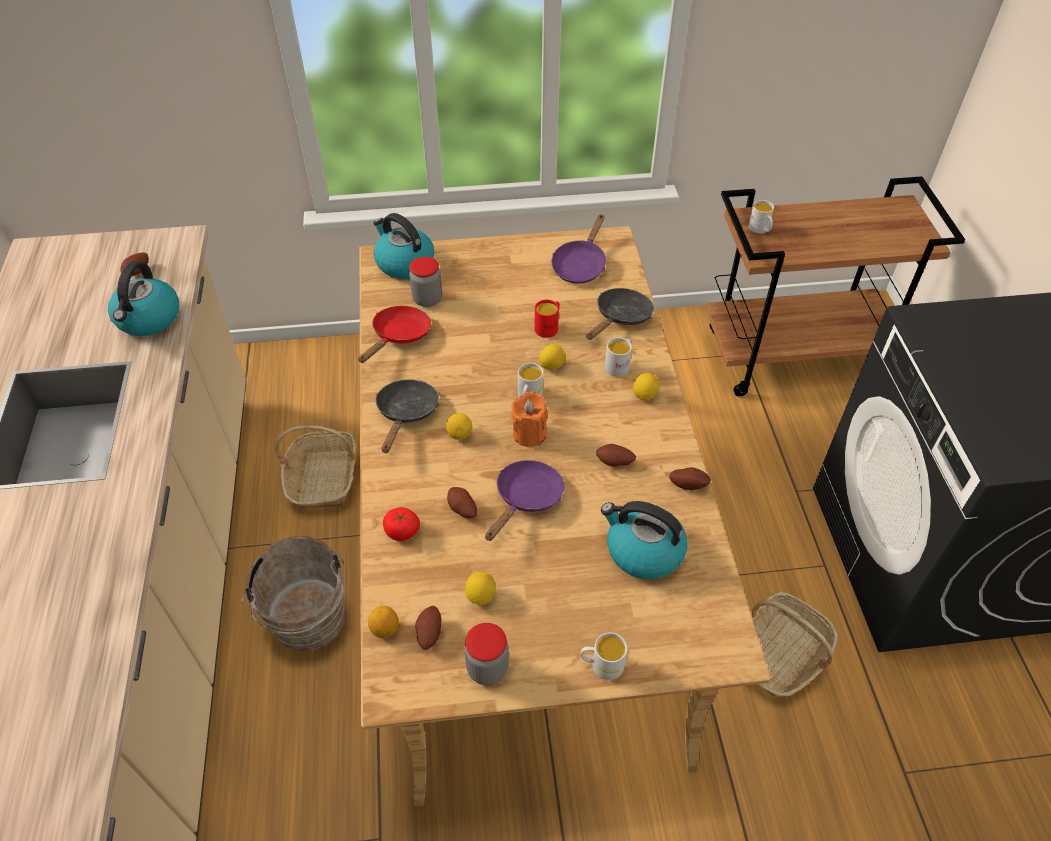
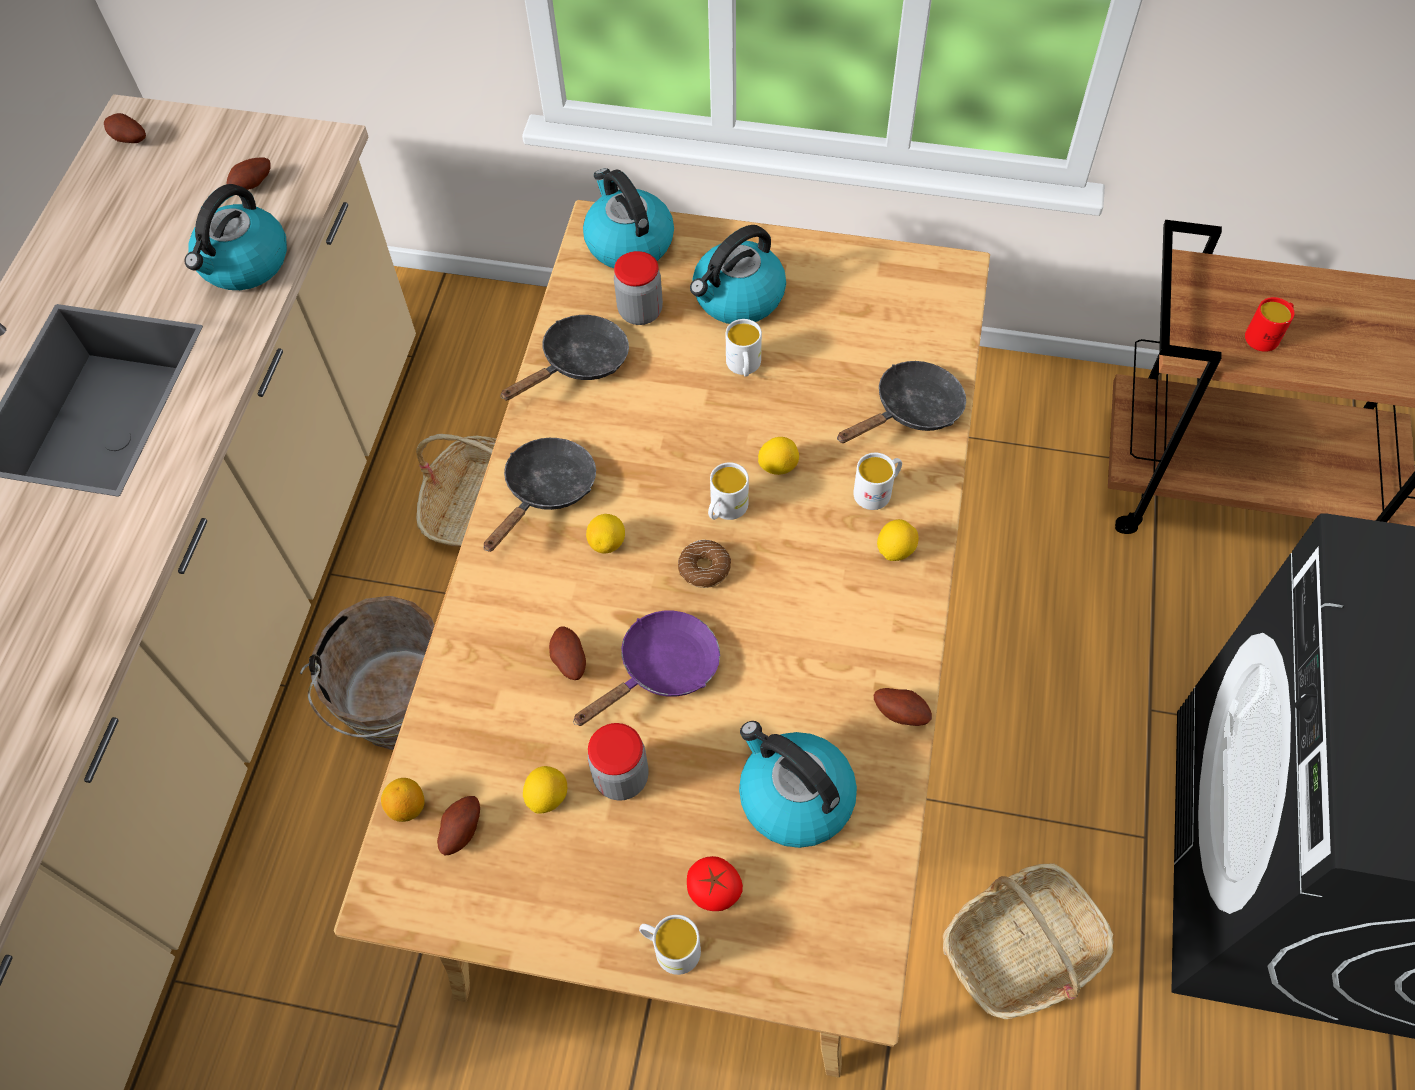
camera: 20 degrees right, 10 degrees up
red frying pan [358,306,431,363] -> black frying pan [500,315,629,400]
tomato [383,507,420,541] -> tomato moved to [687,856,743,911]
jar [464,623,509,685] -> jar moved to [588,723,649,801]
orange candle [511,391,548,447] -> donut [678,540,731,588]
red mug [535,300,560,338] -> red mug moved to [1245,297,1295,352]
purple frying pan [551,214,606,284] -> none
potato [596,444,636,467] -> potato moved to [104,113,146,143]
white mug [748,200,774,234] -> white mug moved to [726,319,762,377]
none -> kettle [690,225,786,324]

